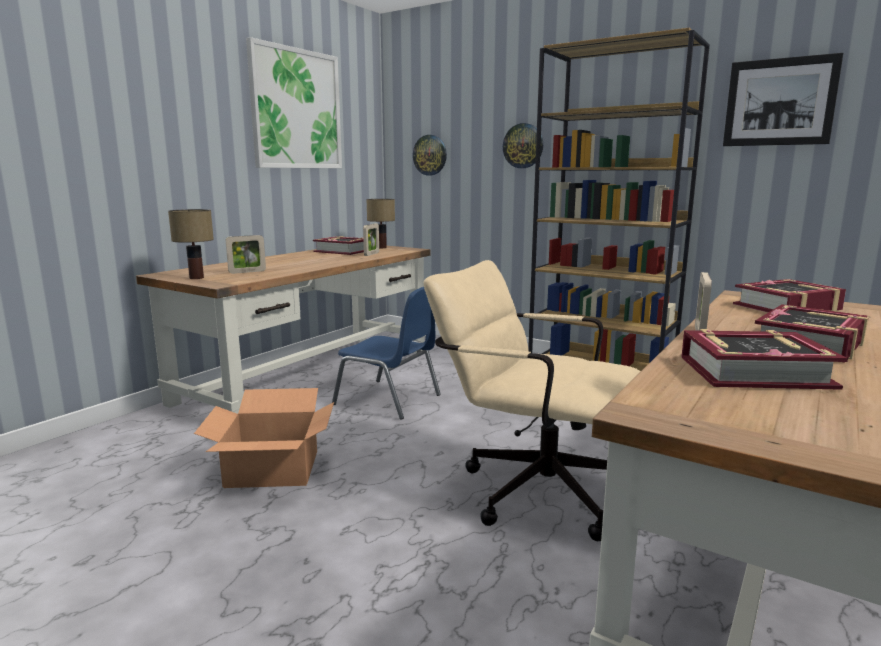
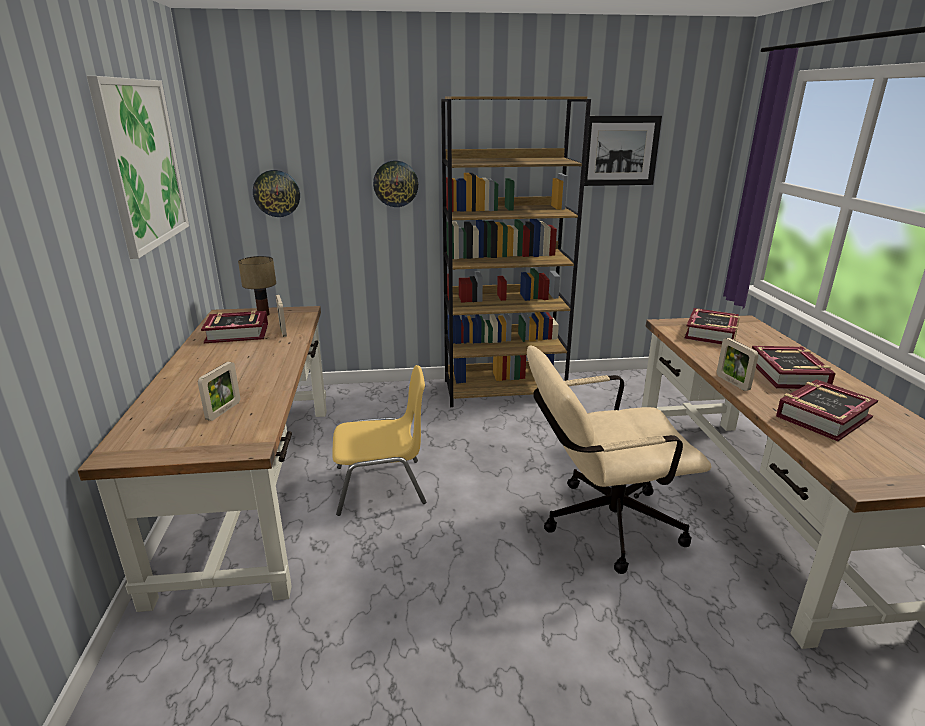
camera: 40 degrees left, 10 degrees up
table lamp [168,209,214,279] -> none
cardboard box [194,388,334,488] -> none
blue chair [332,287,441,420] -> yellow chair [332,365,426,516]

